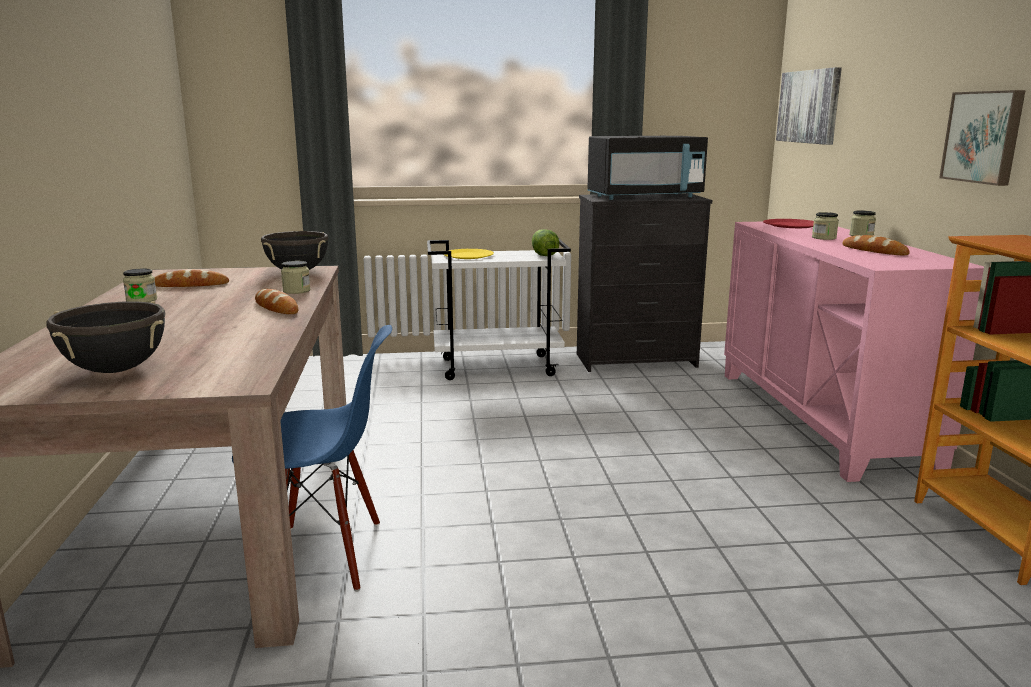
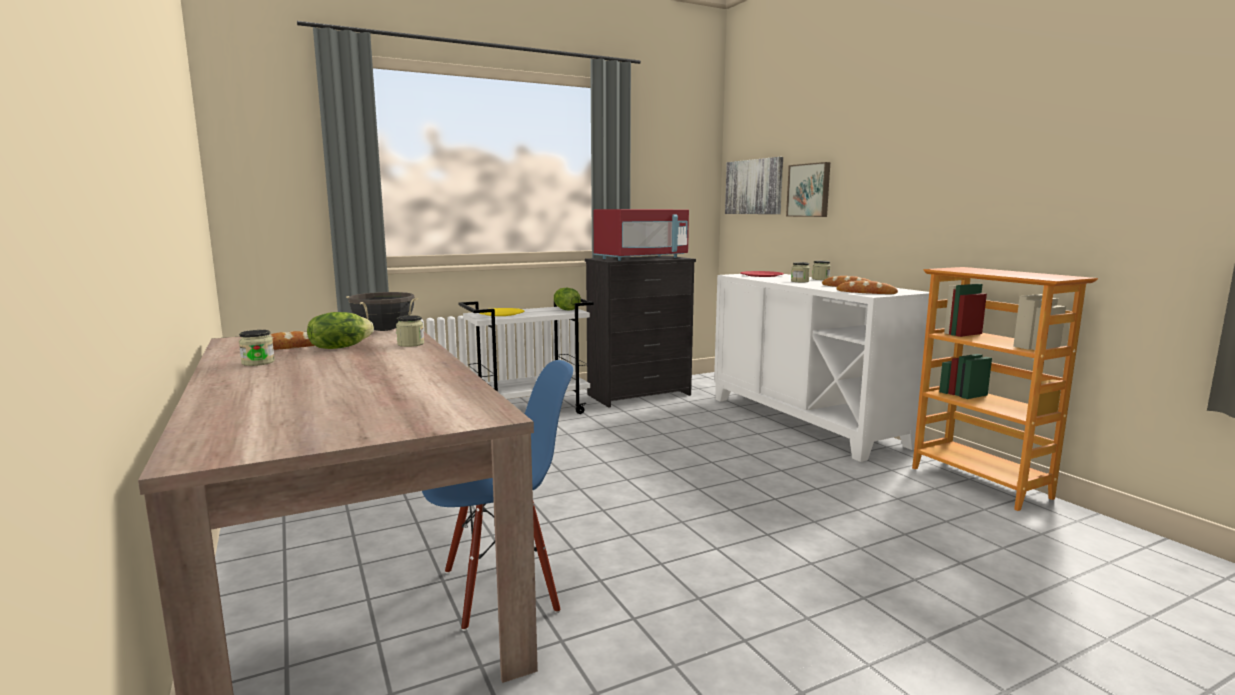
camera: 20 degrees left, 5 degrees down
black cooking pot [46,301,166,373] -> none
bread [255,289,298,314] -> bread moved to [837,281,898,294]
black microwave [588,136,708,200] -> red microwave [593,209,689,261]
pink cabinet [724,222,984,482] -> white cabinet [714,274,929,462]
picture [939,90,1026,186] -> picture moved to [786,162,830,217]
none -> lettuce [307,312,374,349]

